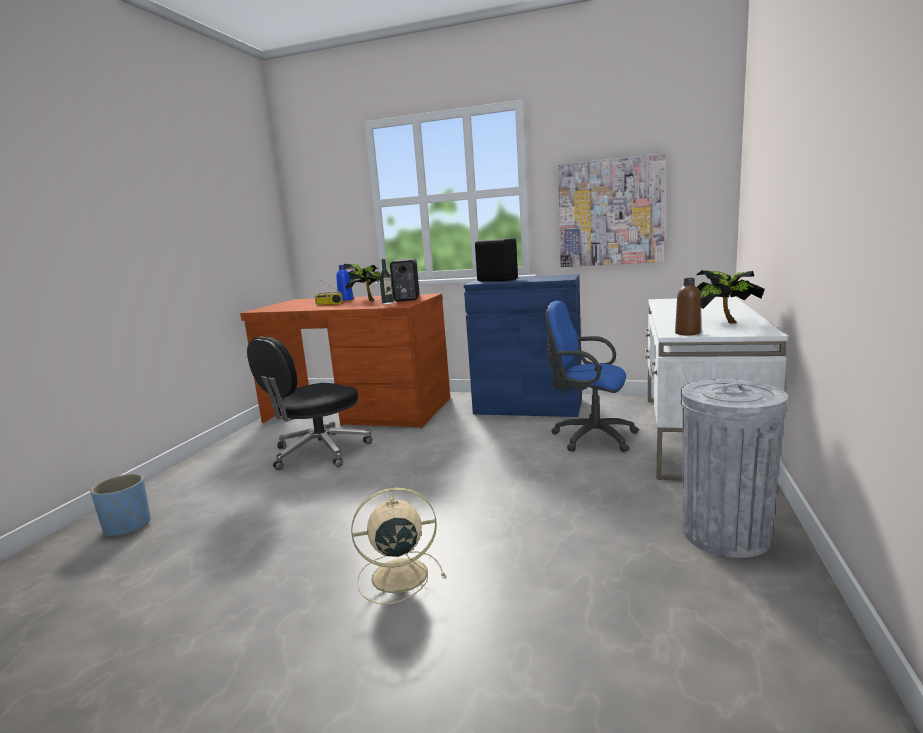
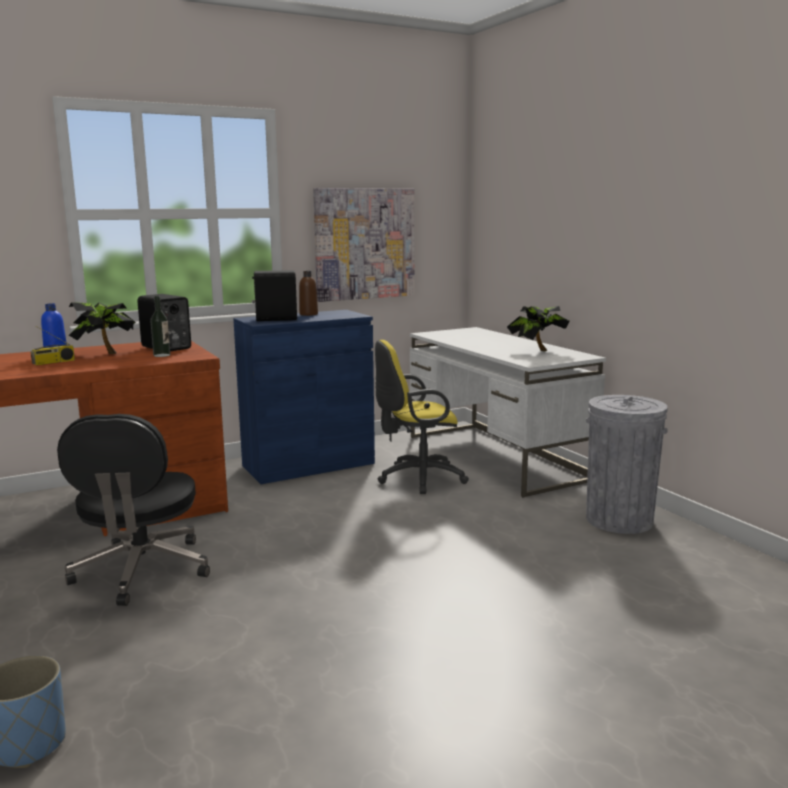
camera: 45 degrees left, 0 degrees up
beige fan [351,487,445,604] -> none
blue office chair [546,301,639,452] -> yellow office chair [375,340,469,494]
brown bottle [675,278,701,336] -> brown bottle moved to [299,271,318,316]

